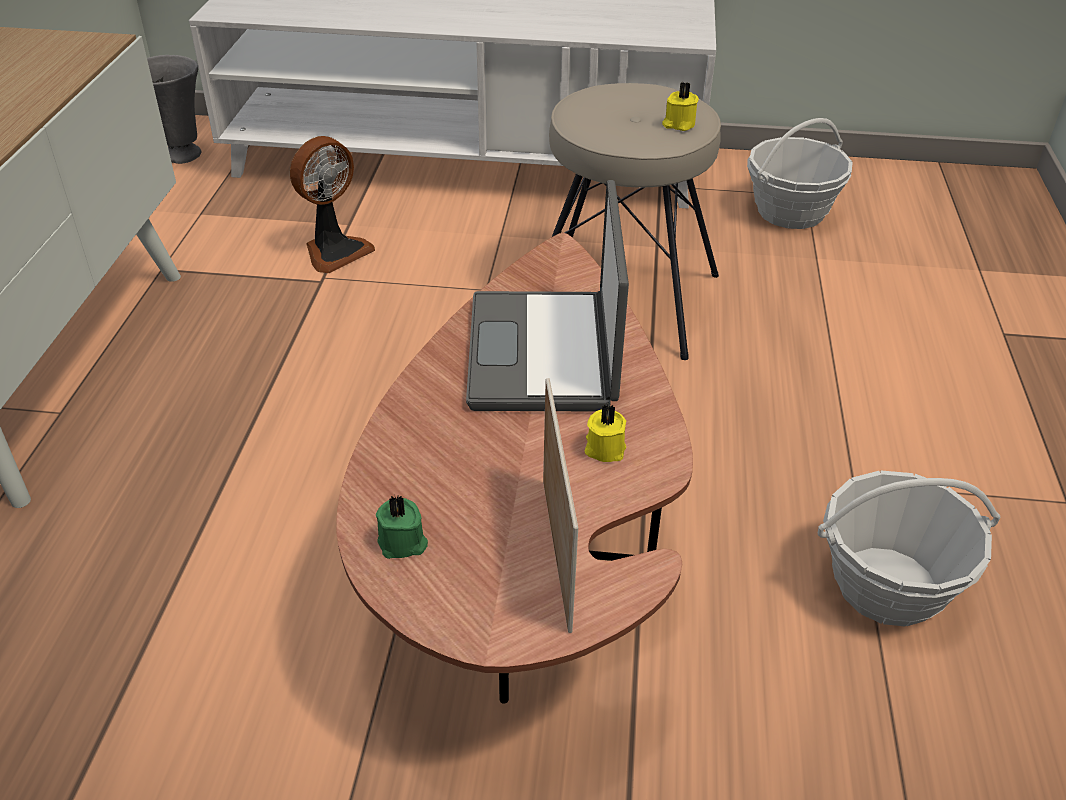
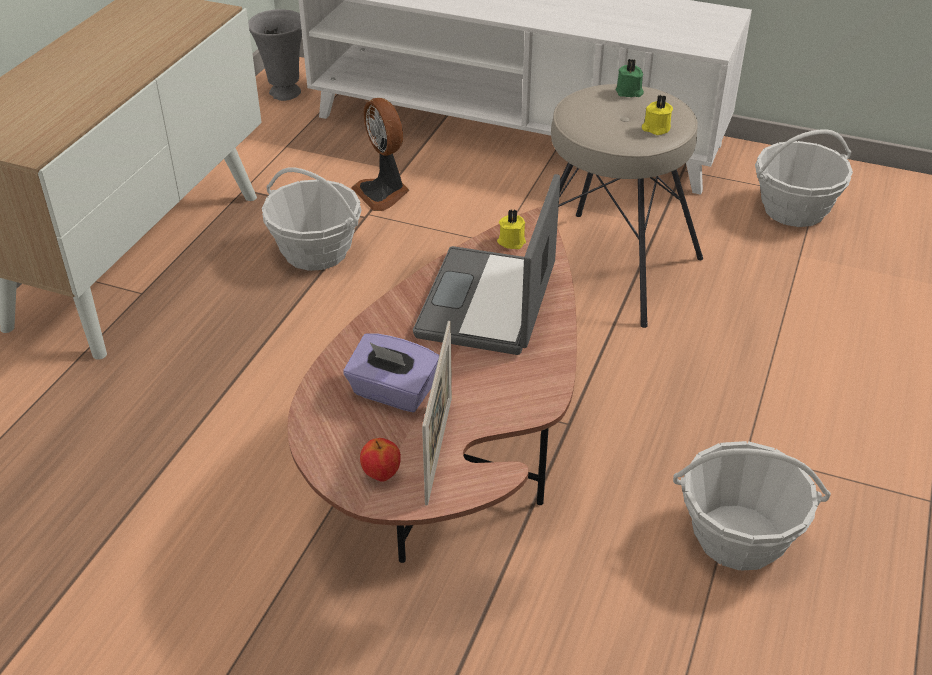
camera: 15 degrees right, 0 degrees up
fan [290,136,375,273] -> fan turned 90 degrees clockwise [351,98,409,211]
green candle [376,495,428,559] -> green candle moved to [616,59,644,97]
yellow candle [585,405,626,462] -> yellow candle moved to [497,210,526,249]
none -> basket [262,167,361,271]
none -> purple tissue box [343,333,439,412]
none -> apple [360,438,401,482]

